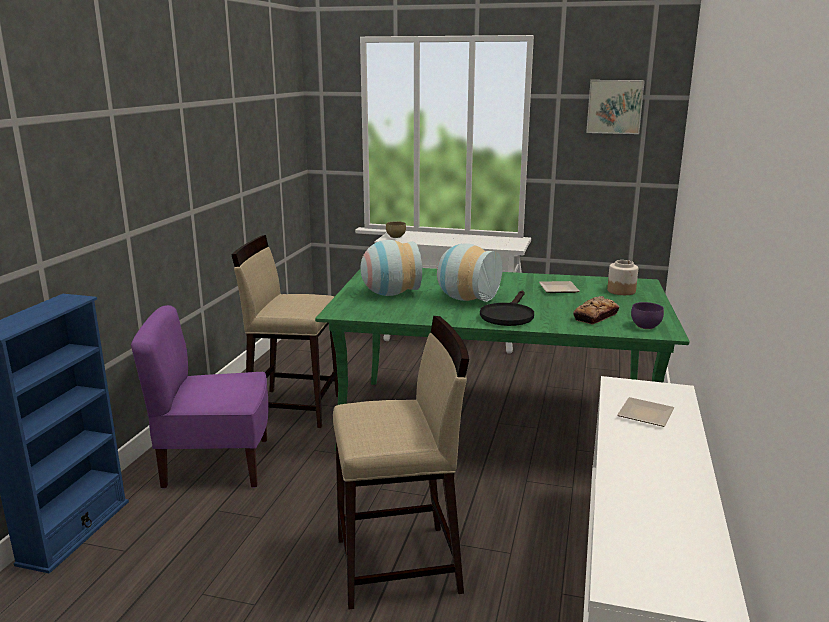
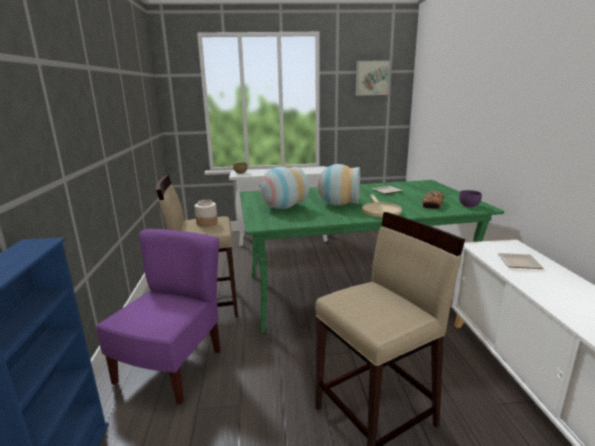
camera: 20 degrees left, 0 degrees up
purple chair [131,305,268,489] -> purple chair turned 135 degrees clockwise [96,229,221,404]
black frying pan [480,291,534,326] -> beige frying pan [362,194,402,218]
jar [607,260,638,295] -> jar moved to [195,200,218,227]

